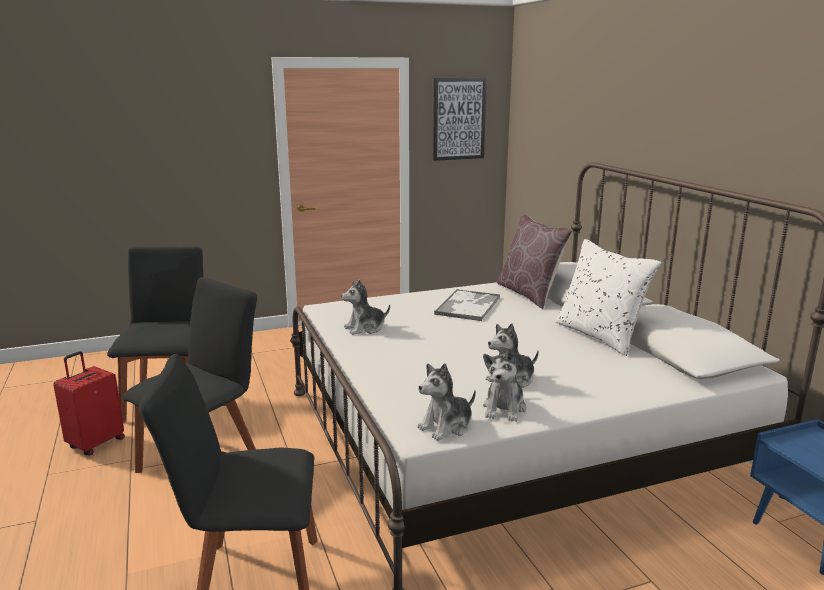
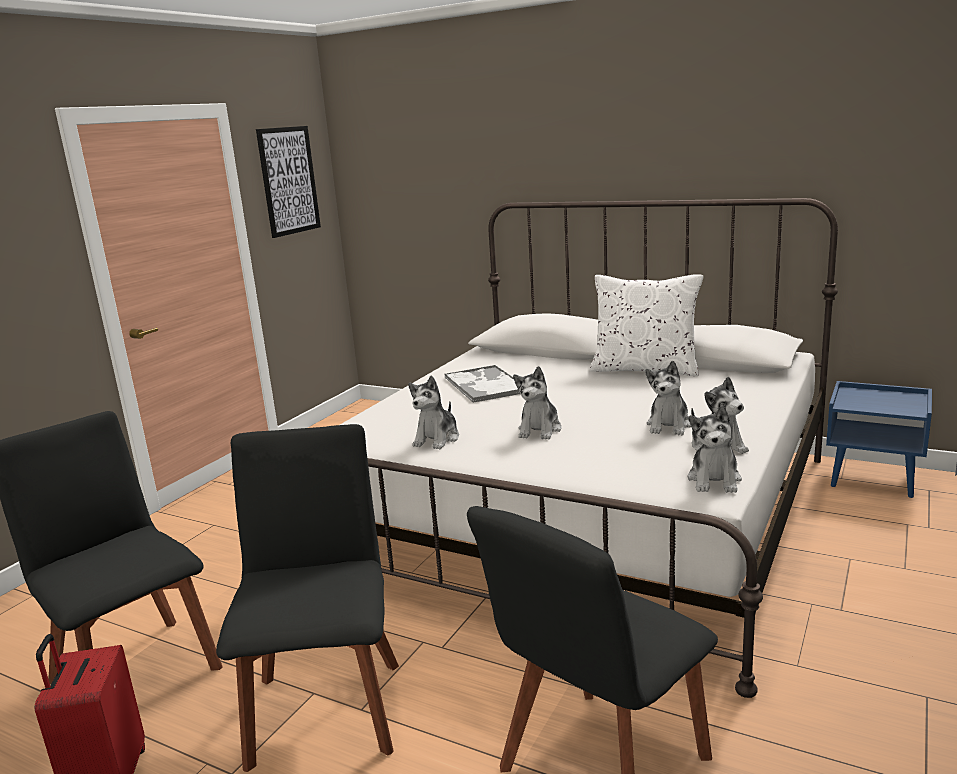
camera: 40 degrees left, 0 degrees up
brown pillow [497,213,573,309] -> none
none -> plush toy [513,366,562,440]

